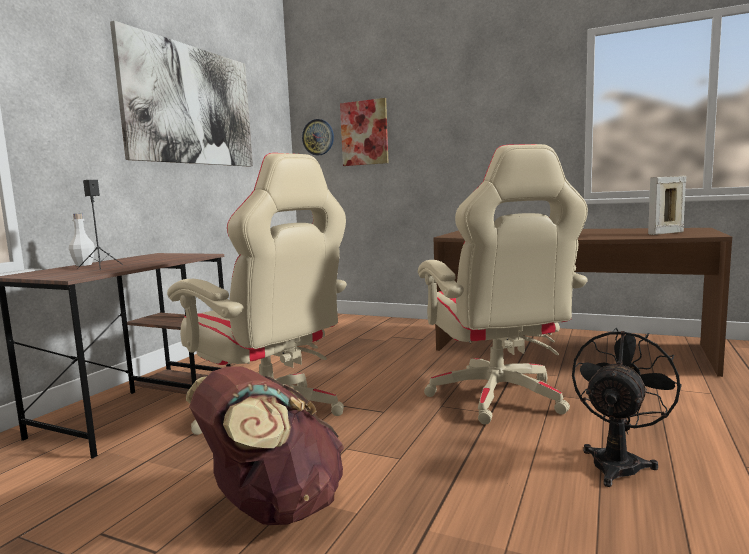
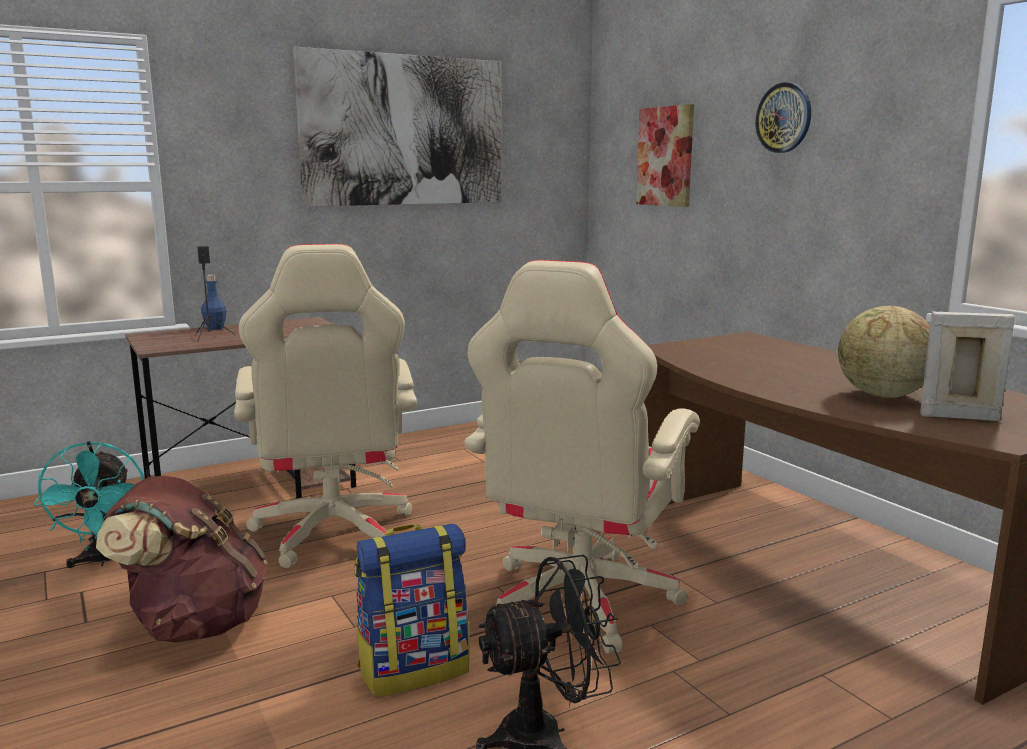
camera: 35 degrees right, 5 degrees up
white bottle [69,213,95,266] -> blue bottle [201,275,227,330]
wall clock [302,119,334,155] -> wall clock moved to [756,82,811,153]
none -> turquoise fan [33,441,144,568]
none -> backpack [354,523,469,697]
none -> globe [838,306,930,398]

